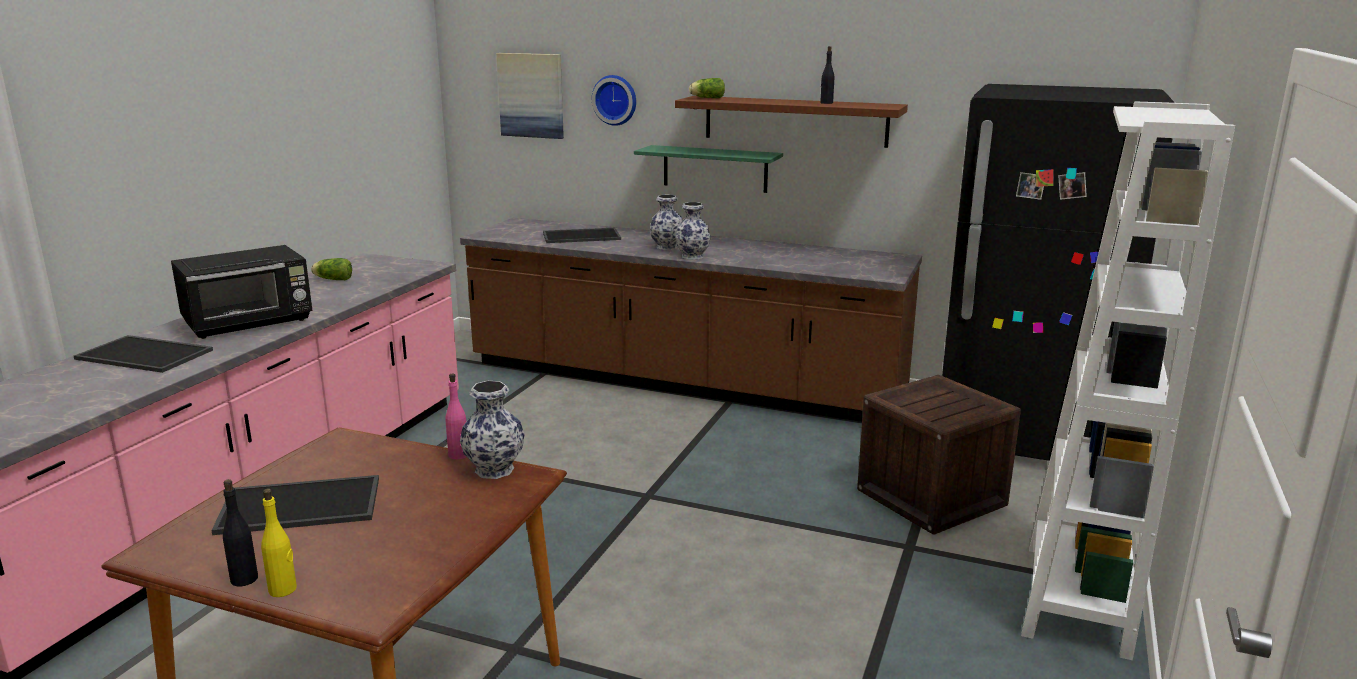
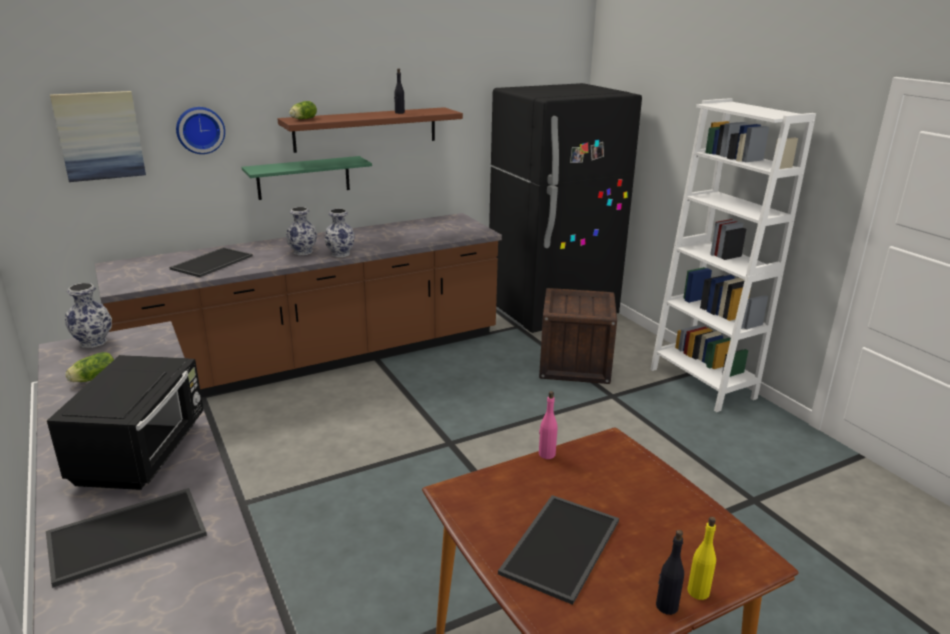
camera: 50 degrees left, 5 degrees up
vase [460,381,525,479] -> vase moved to [65,283,112,348]

